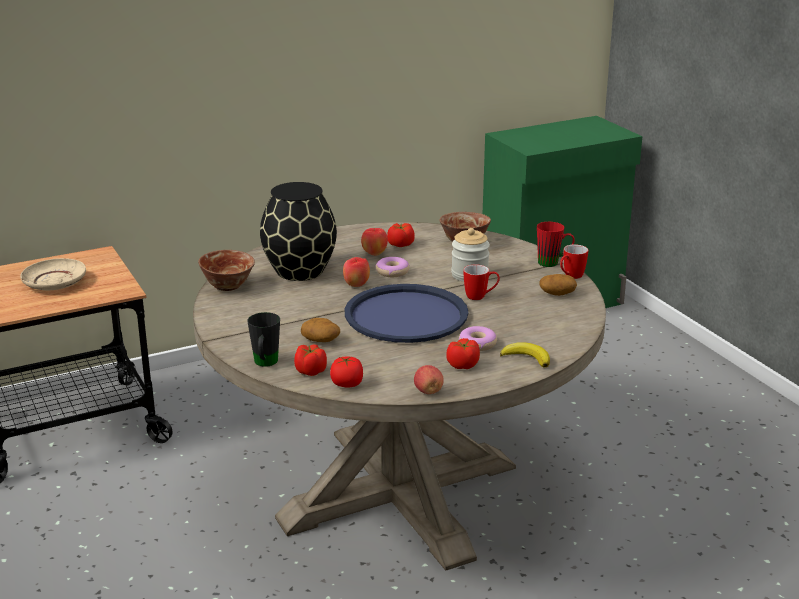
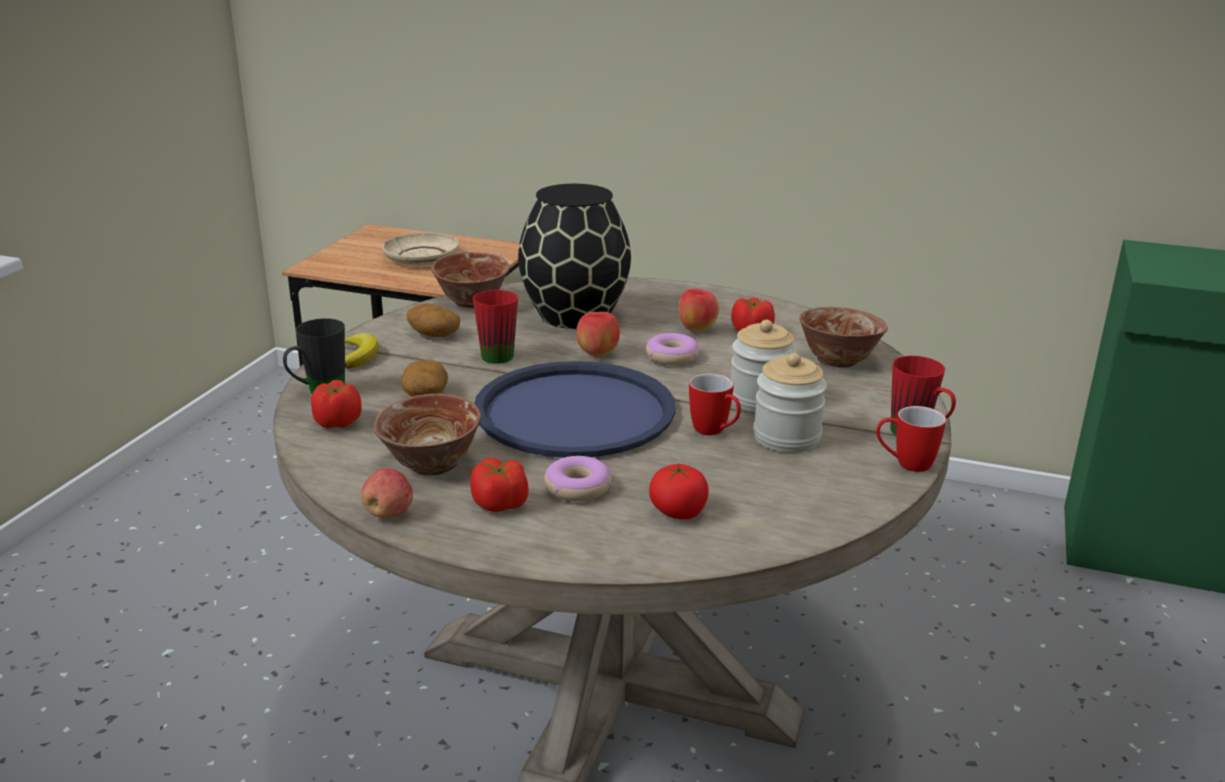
camera: 45 degrees right, 0 degrees up
tomato [330,356,363,387] -> tomato moved to [649,463,709,520]
banana [500,342,550,368] -> banana moved to [345,333,379,369]
potato [539,274,577,296] -> potato moved to [407,304,460,337]
none -> bowl [374,394,481,475]
none -> red mug [473,290,518,364]
none -> jar [753,353,827,453]

